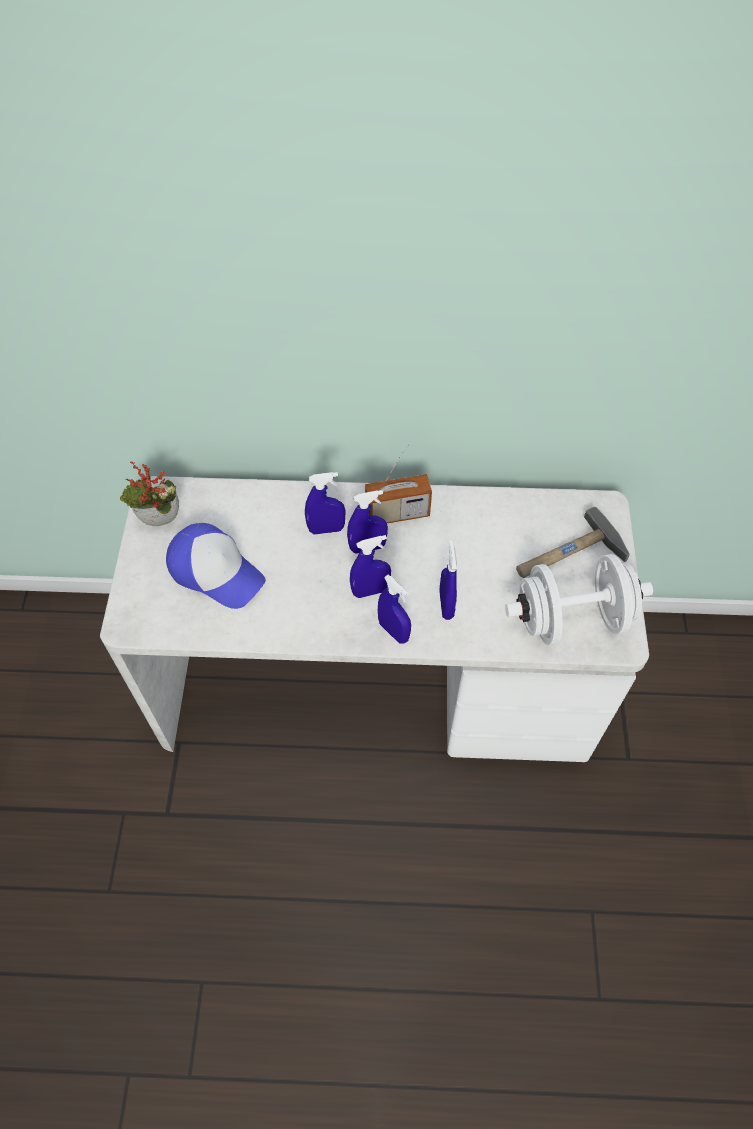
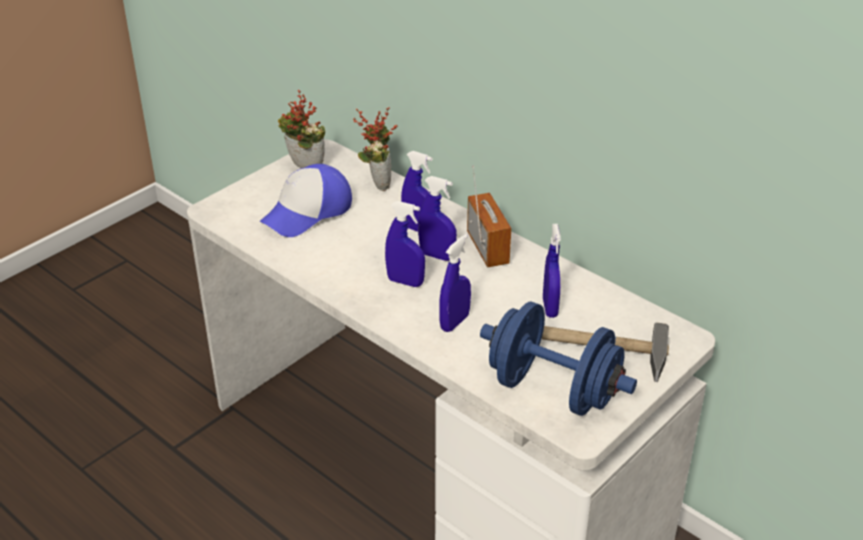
camera: 40 degrees right, 20 degrees down
cap [166,523,266,609] -> cap turned 60 degrees clockwise [259,164,352,237]
radio [365,443,432,523] -> radio turned 135 degrees counterclockwise [467,165,511,267]
blue spray bottle [378,575,411,644] -> blue spray bottle moved to [543,224,561,318]
white dumbbell [505,554,653,645] -> blue dumbbell [480,301,637,416]
none -> potted plant [353,107,398,191]

